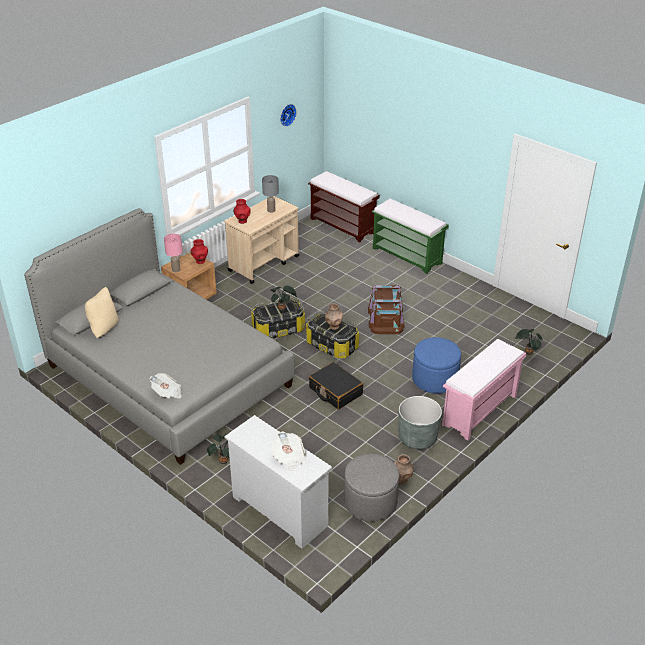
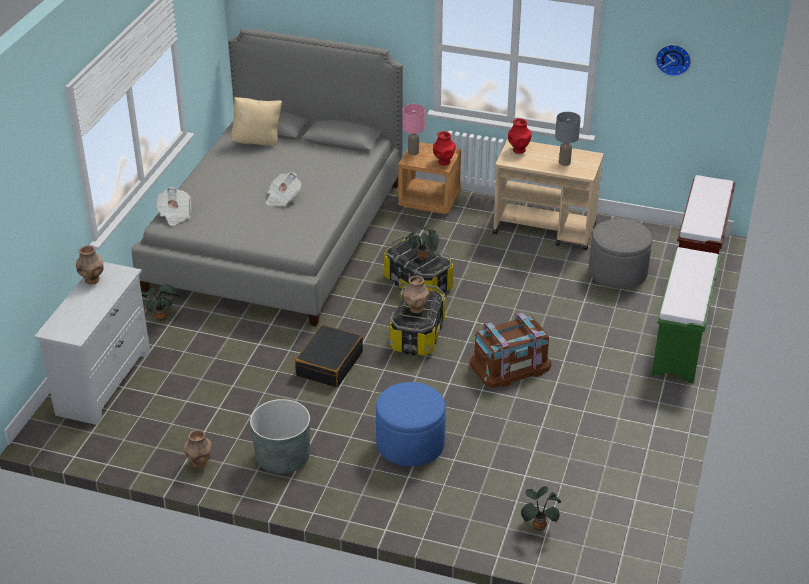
camera: 65 degrees right, 0 degrees up
newspaper [271,431,306,471] -> newspaper moved to [266,172,301,207]
grey ottoman [344,454,399,521] -> grey ottoman moved to [589,219,652,289]
pink bench [442,339,526,441] -> none
none -> brown vase [76,245,104,284]

